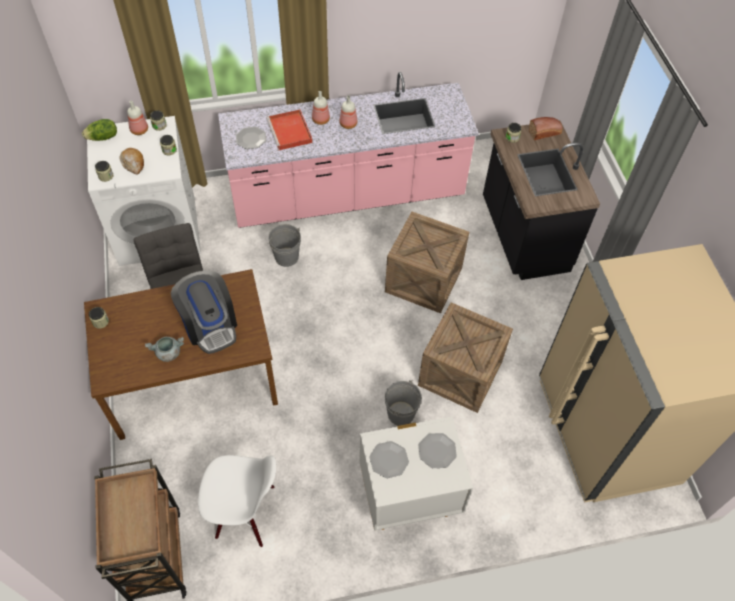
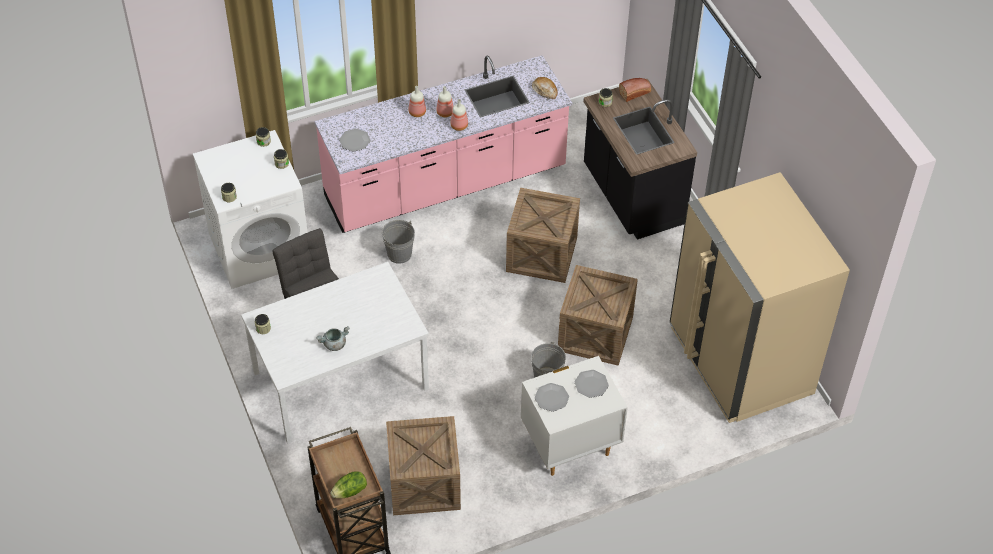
camera: 10 degrees left, 5 degrees down
lettuce [82,119,117,141] -> lettuce moved to [330,471,367,498]
brown dining table [84,269,278,440] -> white dining table [241,262,429,444]
bread [119,148,144,175] -> bread moved to [532,77,558,99]
bottle [127,101,148,135] -> bottle moved to [450,99,468,131]
coffee machine [171,271,237,354] -> none
white chair [198,455,276,547] -> crate [386,416,461,515]
red tray [266,110,313,150] -> none

